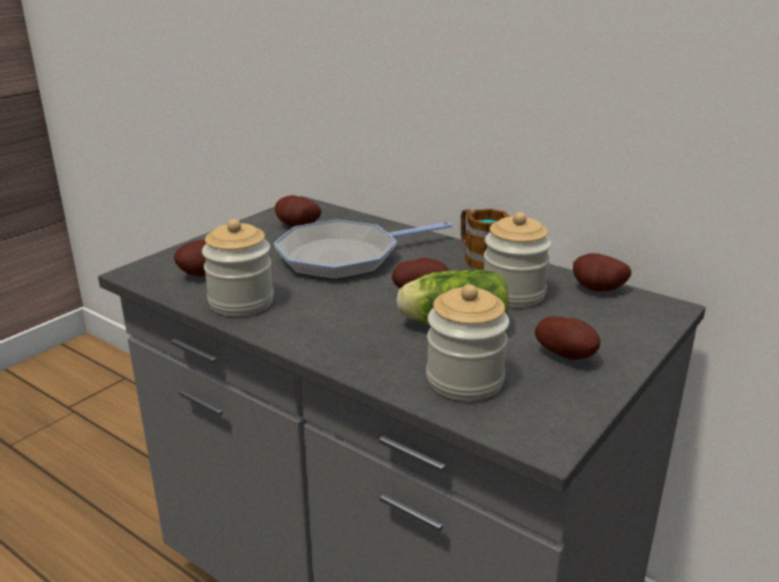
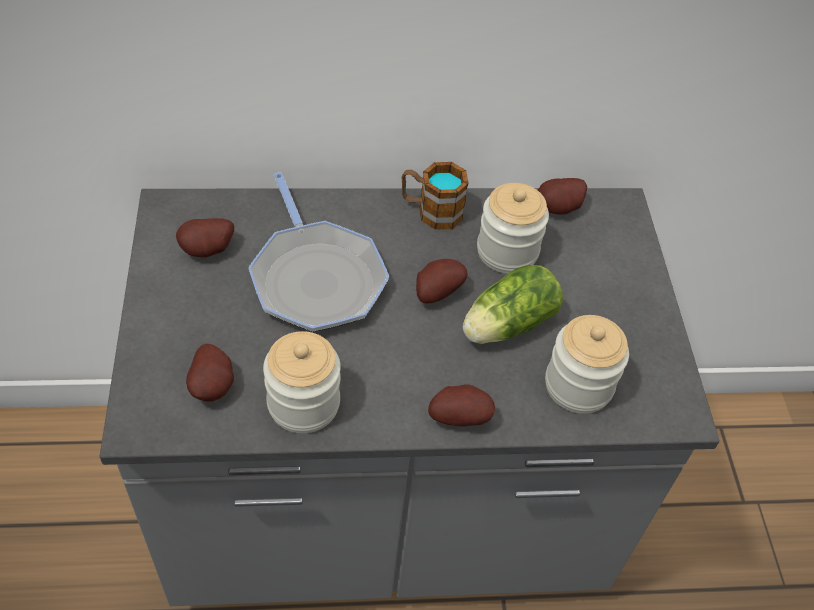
camera: 45 degrees left, 25 degrees up
frying pan [274,219,452,280] -> frying pan turned 45 degrees counterclockwise [248,172,389,332]
potato [535,316,600,360] -> potato moved to [428,384,495,426]

